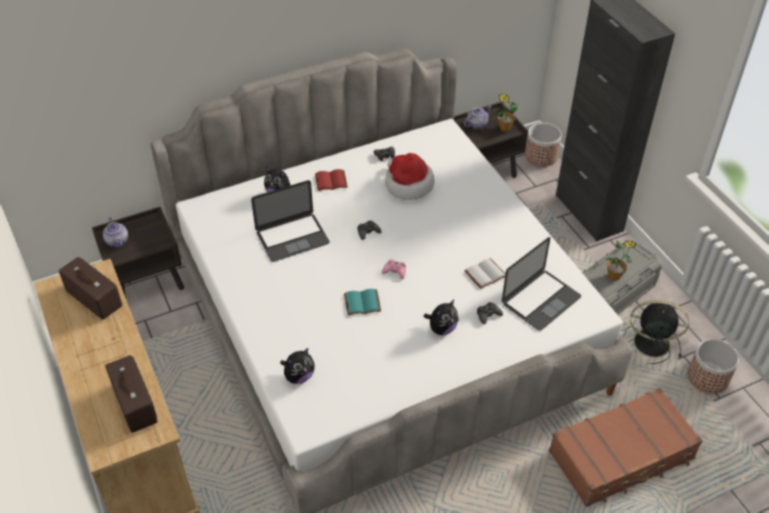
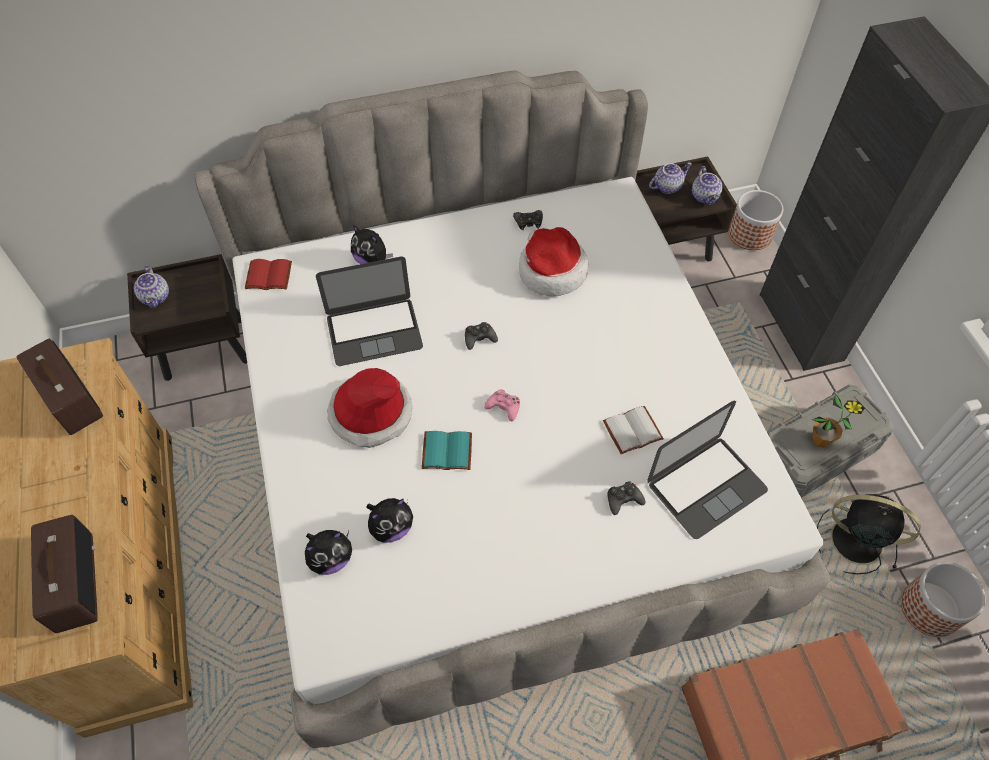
camera: 10 degrees right, 10 degrees up
red book [315,169,347,191] -> red book moved to [245,259,292,290]
plush toy [424,300,458,335] -> plush toy moved to [366,498,413,543]
potted plant [496,94,518,132] -> teapot [692,166,722,205]
none -> hat [328,368,412,448]

